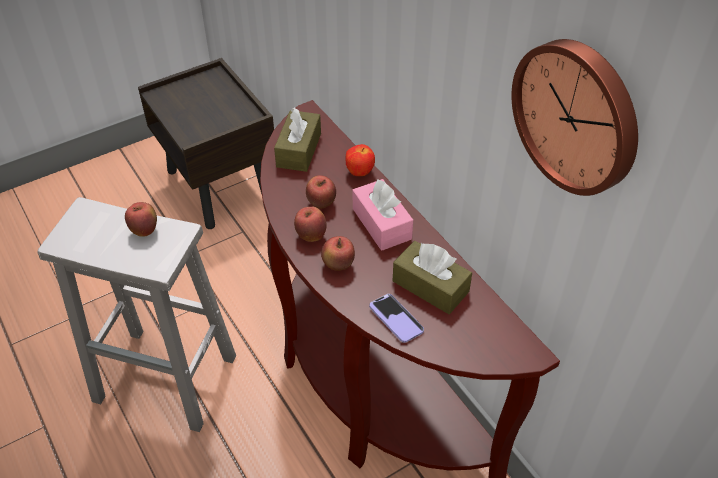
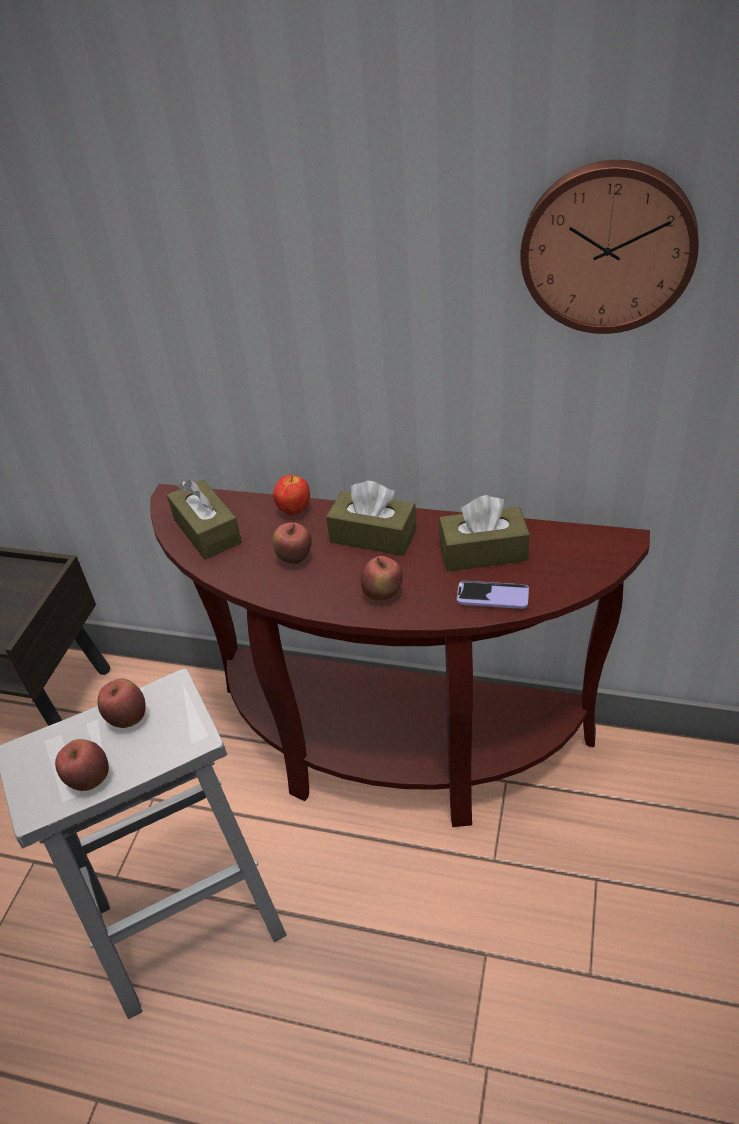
camera: 40 degrees left, 5 degrees down
apple [294,207,327,242] -> apple moved to [55,739,109,791]
pink tissue box [353,179,413,251] -> brown tissue box [326,481,417,556]

